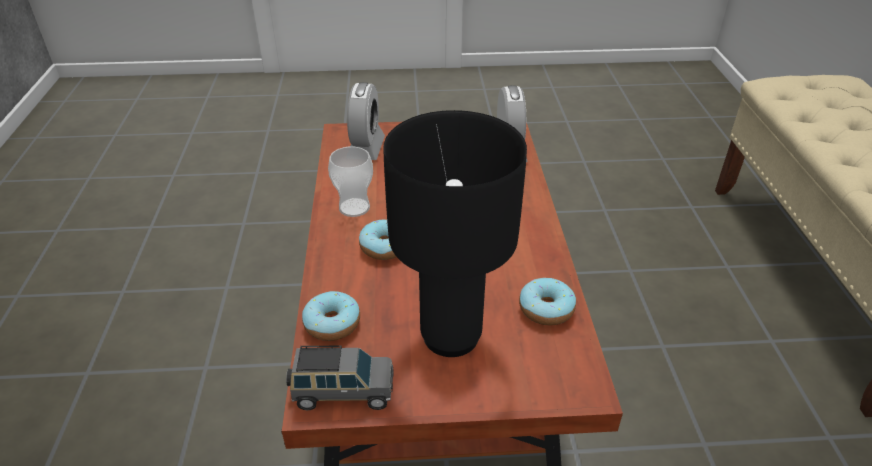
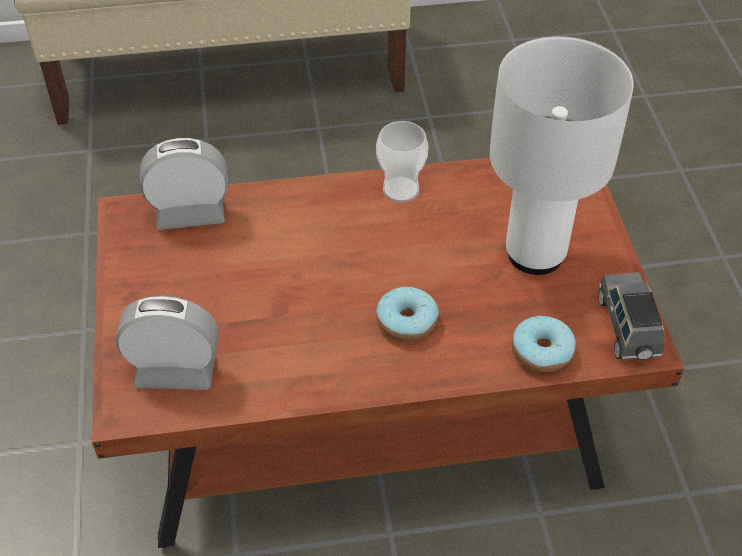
camera: 95 degrees left, 10 degrees up
cup [328,146,373,217] -> cup moved to [376,121,428,203]
black table lamp [384,110,527,357] -> white table lamp [490,36,634,275]
donut [519,278,576,325] -> none

